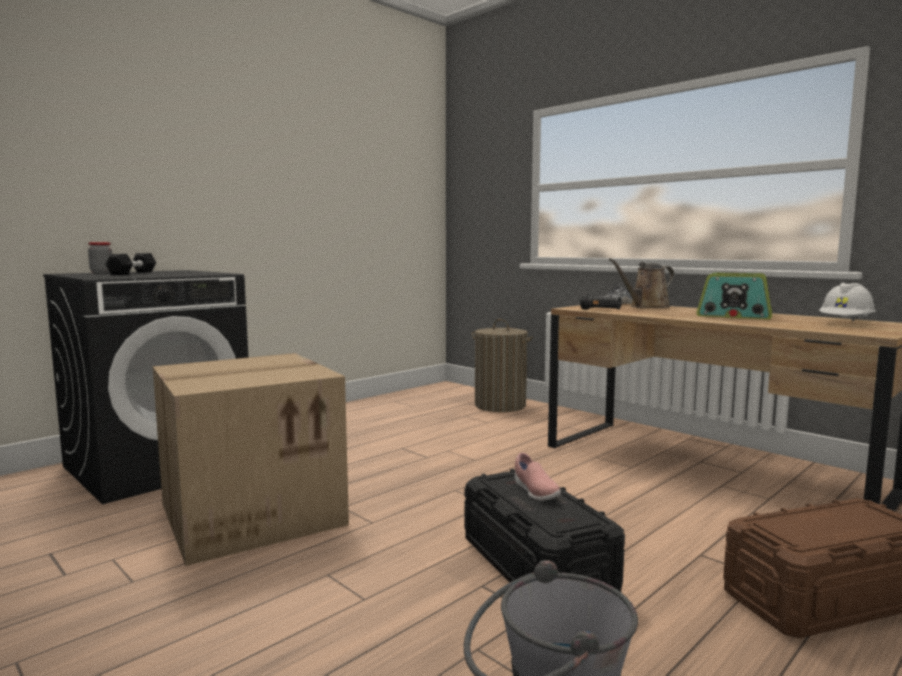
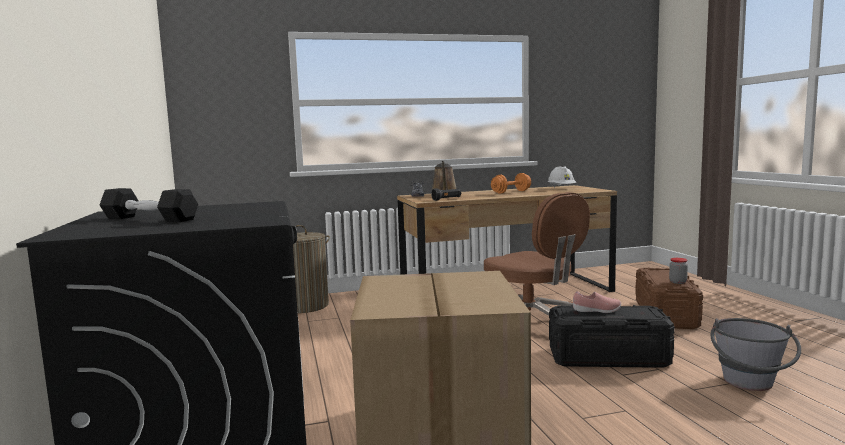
camera: 60 degrees left, 0 degrees up
jar [88,242,112,273] -> jar moved to [669,258,688,284]
radio [696,272,772,319] -> orange dumbbell [491,173,531,193]
none -> brown office chair [484,192,590,316]

